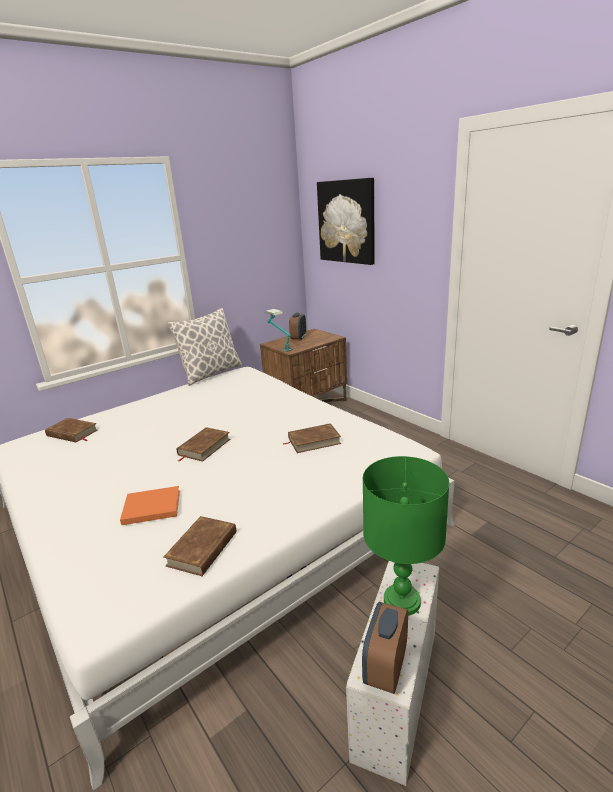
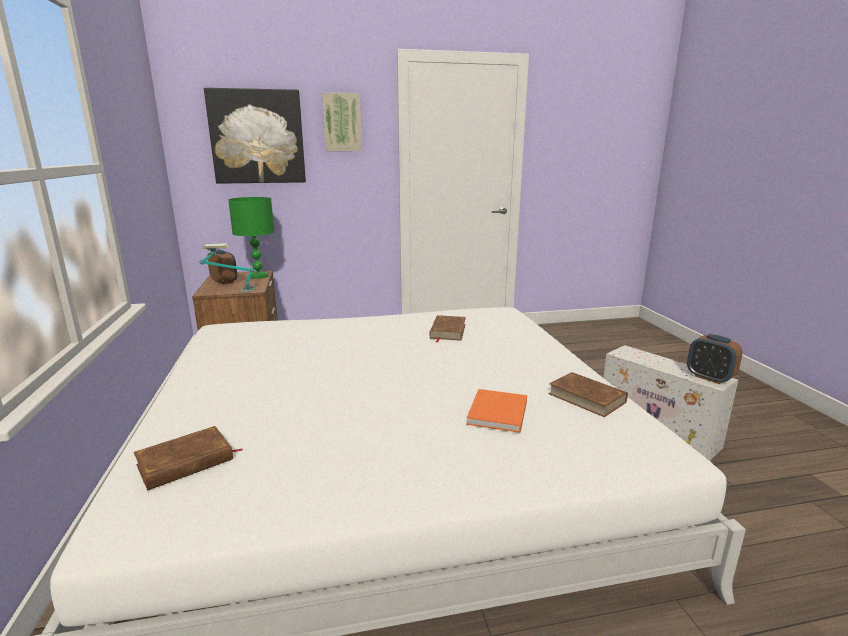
camera: 65 degrees left, 5 degrees down
pillow [167,308,242,386] -> none
brown book [176,427,230,462] -> none
green table lamp [363,456,449,616] -> green table lamp moved to [228,197,274,279]
none -> picture [322,92,362,151]

